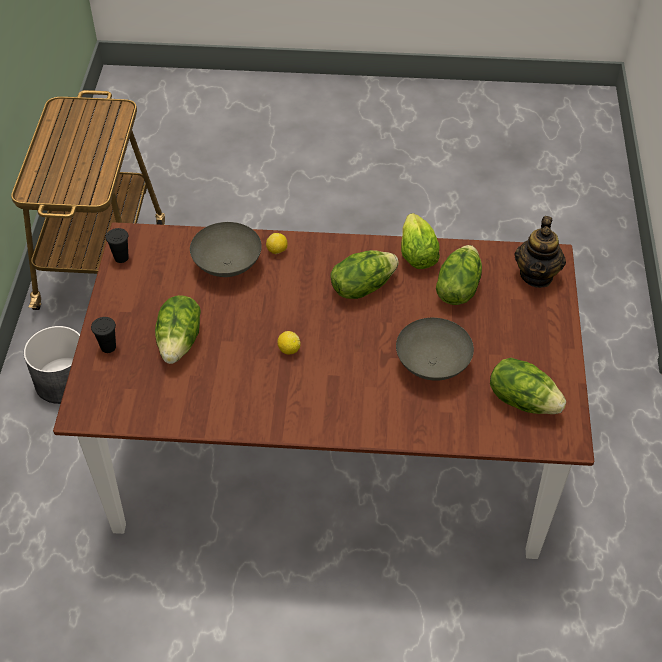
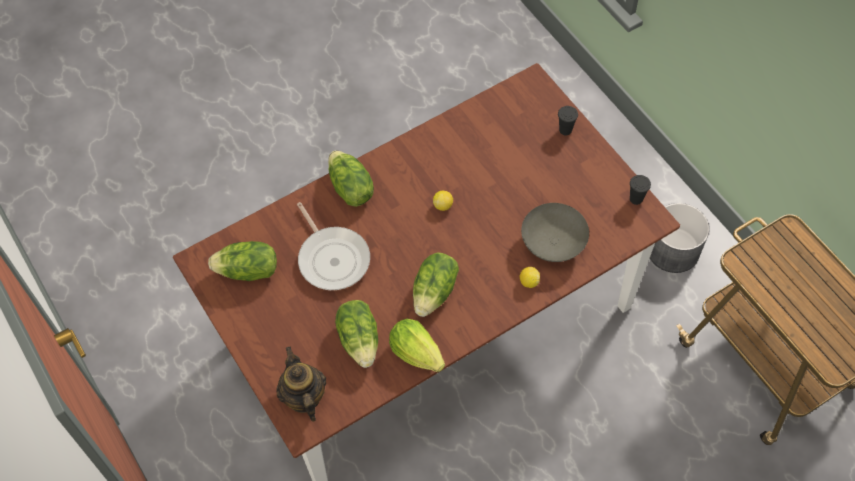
camera: 145 degrees right, 10 degrees up
lettuce [155,295,201,364] -> lettuce moved to [328,151,374,207]
grey bowl [396,318,474,381] -> frying pan [297,202,370,290]

